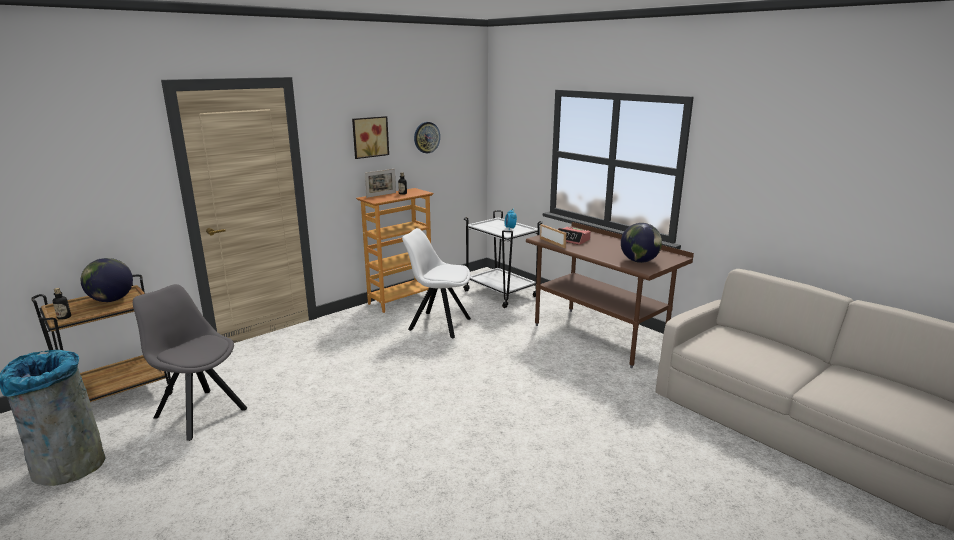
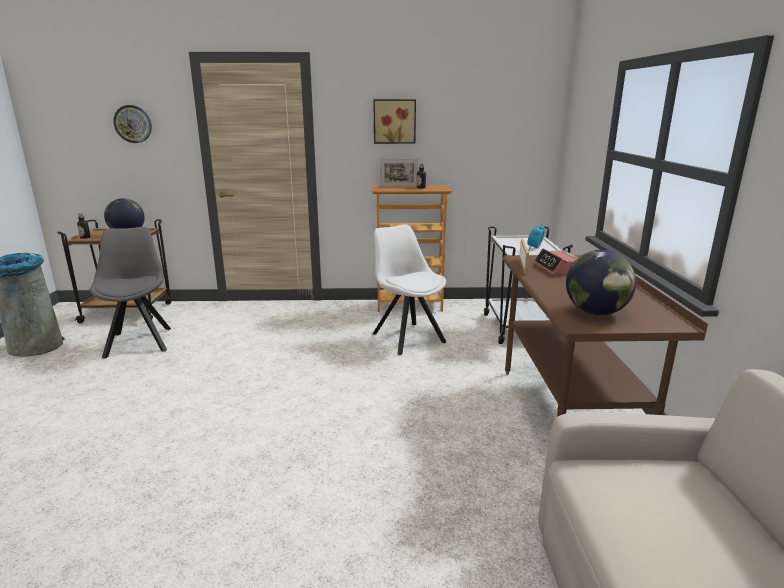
camera: 40 degrees right, 0 degrees up
wall clock [414,122,440,153] -> wall clock moved to [113,105,152,143]

